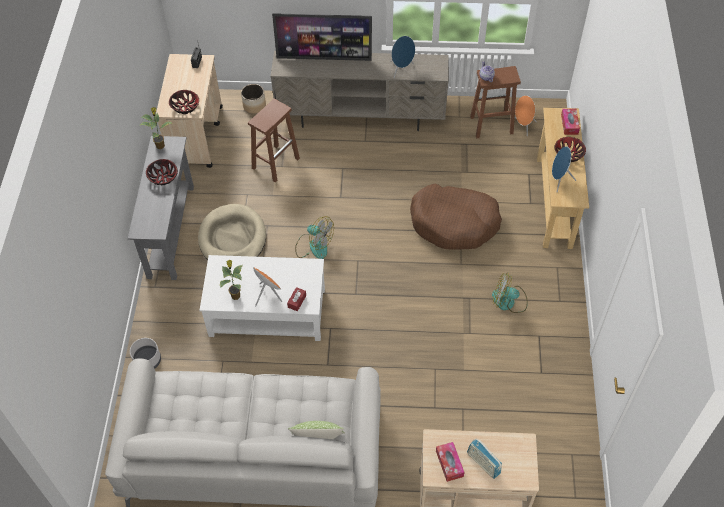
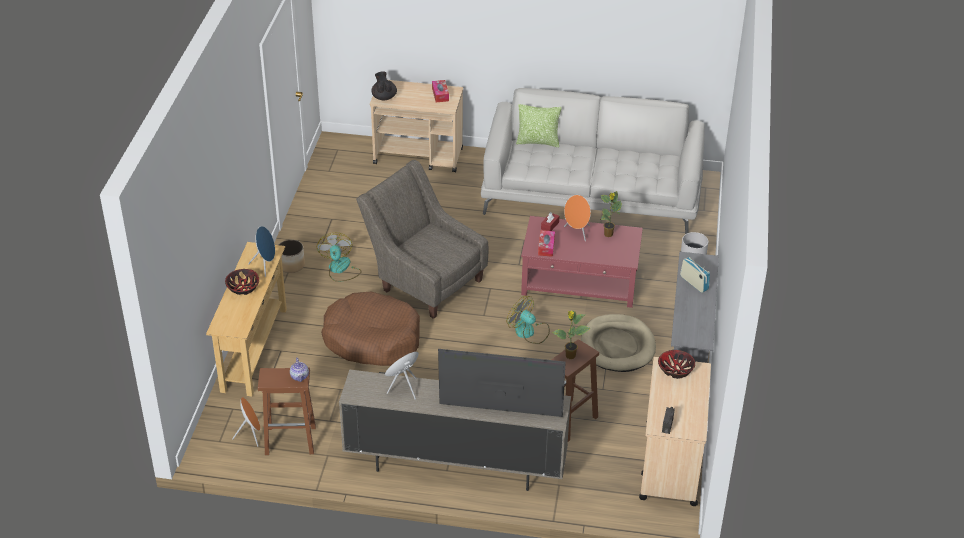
camera: 175 degrees left, 15 degrees down
potted plant [140,107,172,149] -> potted plant moved to [552,310,590,359]
bowl [146,159,178,185] -> none
white coffee table [199,255,325,341] -> red coffee table [521,216,643,308]
planter [241,84,266,114] -> planter moved to [279,240,305,273]
radio [467,439,502,479] -> radio moved to [680,257,710,293]
fan [492,273,528,313] -> fan turned 120 degrees counterclockwise [317,233,362,282]
tissue box [561,109,580,135] -> tissue box moved to [538,230,555,257]
none -> grey armchair [356,160,488,319]
none -> black teapot [371,71,397,100]

